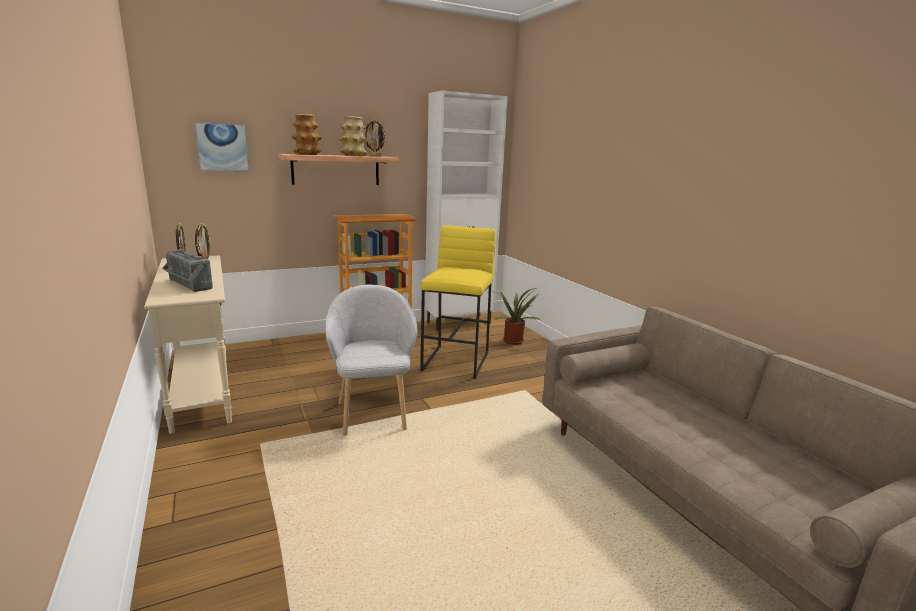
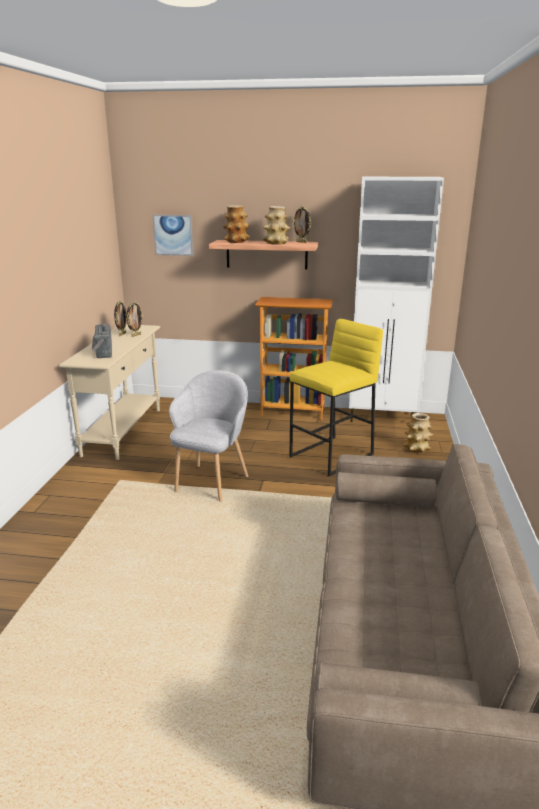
camera: 35 degrees right, 5 degrees up
potted plant [491,288,540,345] -> vase [403,413,433,453]

